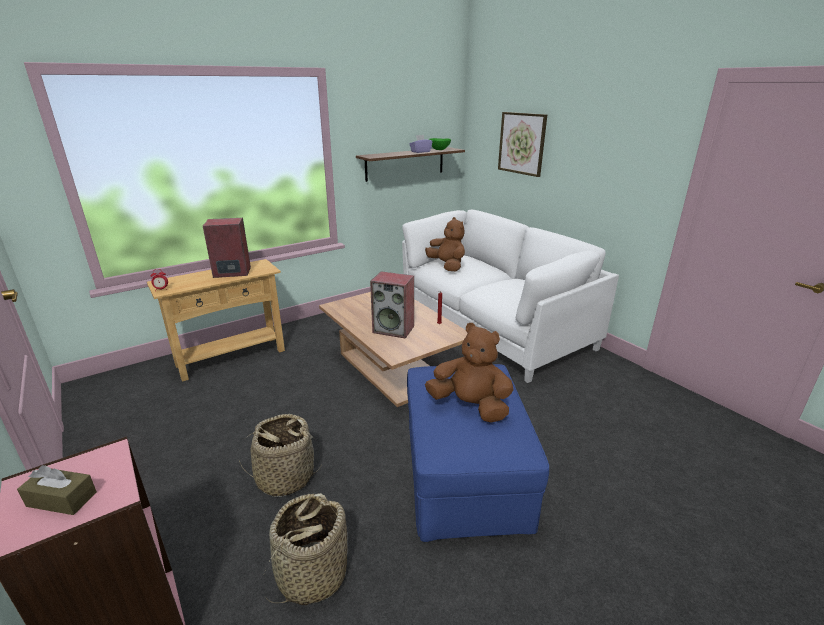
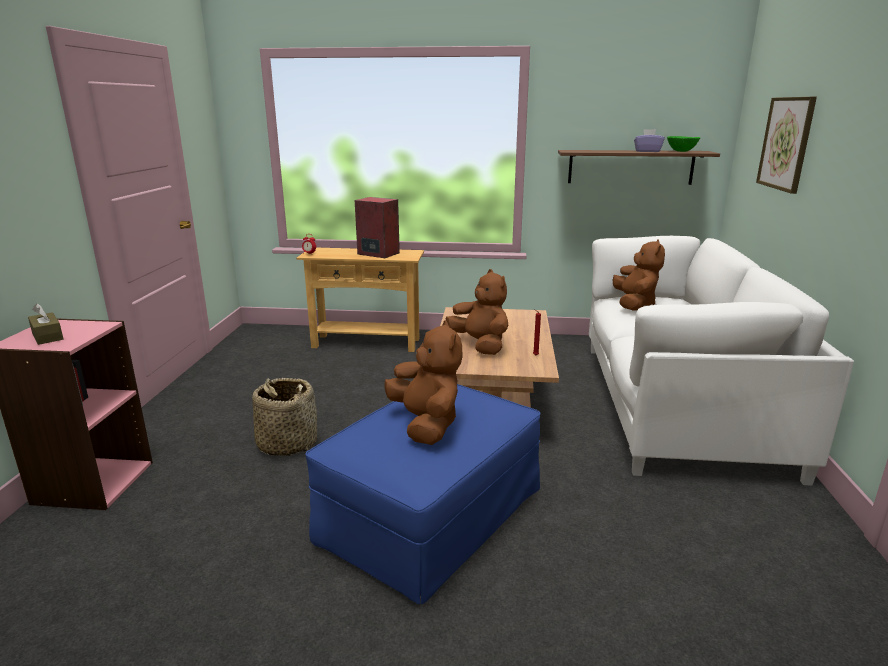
camera: 40 degrees right, 5 degrees down
basket [264,493,347,605] -> none
speaker [370,271,414,339] -> brown plush toy [445,269,508,355]

